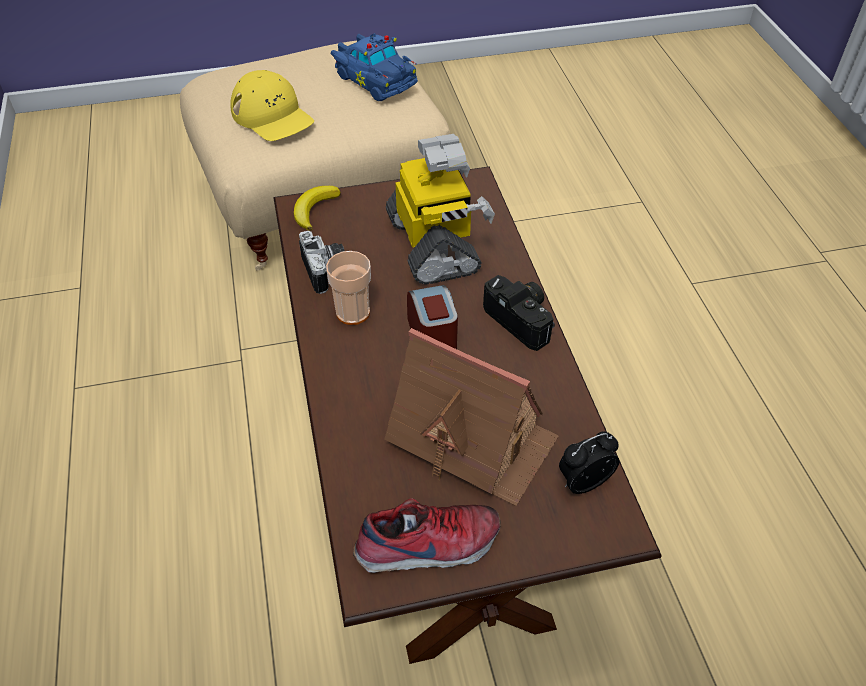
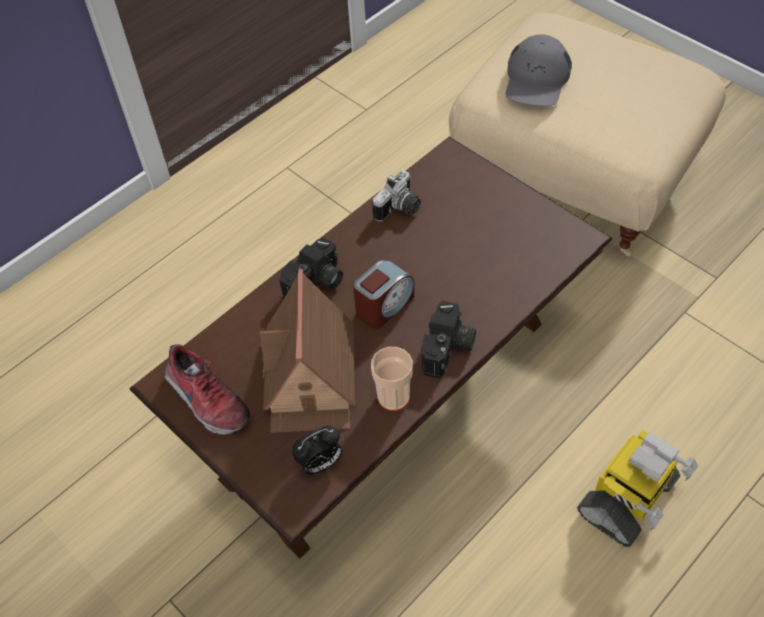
camera: 60 degrees right, 5 degrees up
yellow cap [230,70,314,141] -> grey cap [506,34,572,106]
banana [294,186,341,231] -> none
cup [326,251,371,325] -> cup moved to [371,347,413,411]
blue toy car [331,33,418,101] -> none
toy robot [386,134,495,284] -> toy robot moved to [577,430,698,547]
alarm clock [559,431,620,494] -> alarm clock turned 120 degrees clockwise [292,425,342,475]
none -> camera [279,237,343,298]

